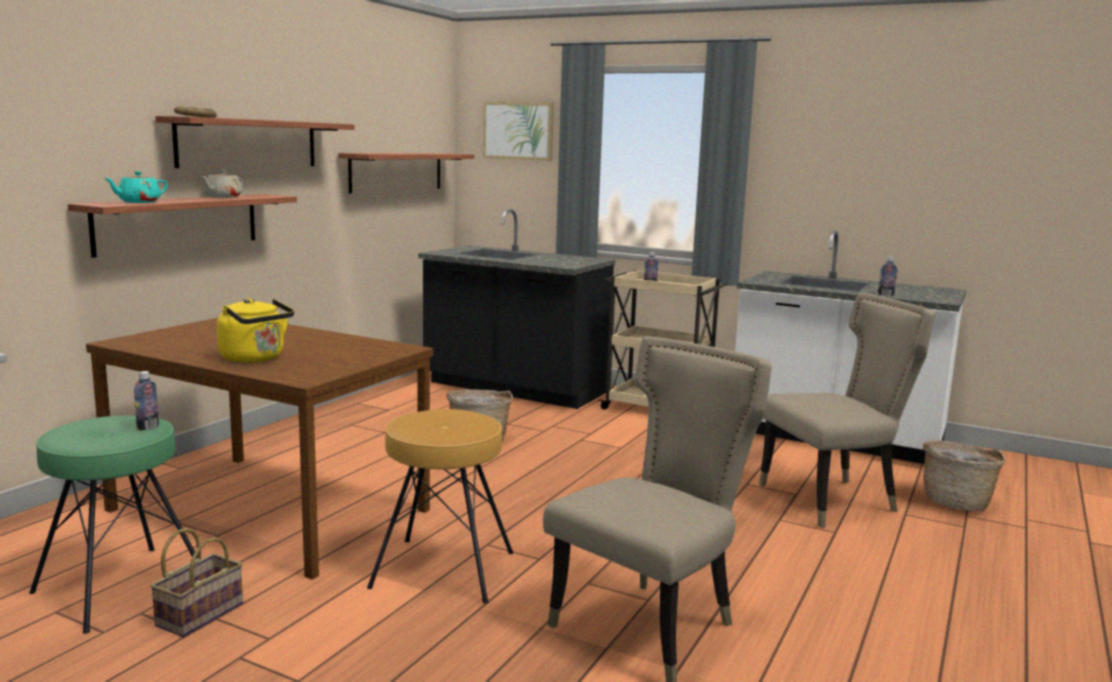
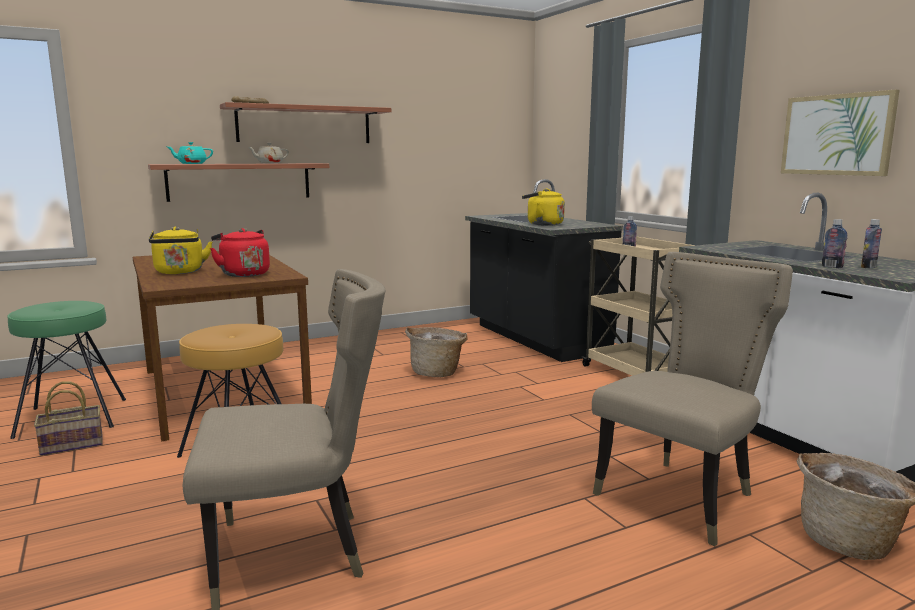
camera: 35 degrees right, 0 degrees up
bottle [134,371,159,430] -> bottle moved to [861,219,882,268]
shelf [338,153,474,193] -> none
picture [483,102,554,161] -> picture moved to [781,90,900,176]
beige chair [759,292,936,528] -> beige chair turned 60 degrees counterclockwise [592,252,793,546]
none -> red kettle [210,228,270,277]
none -> yellow kettle [522,188,565,226]

